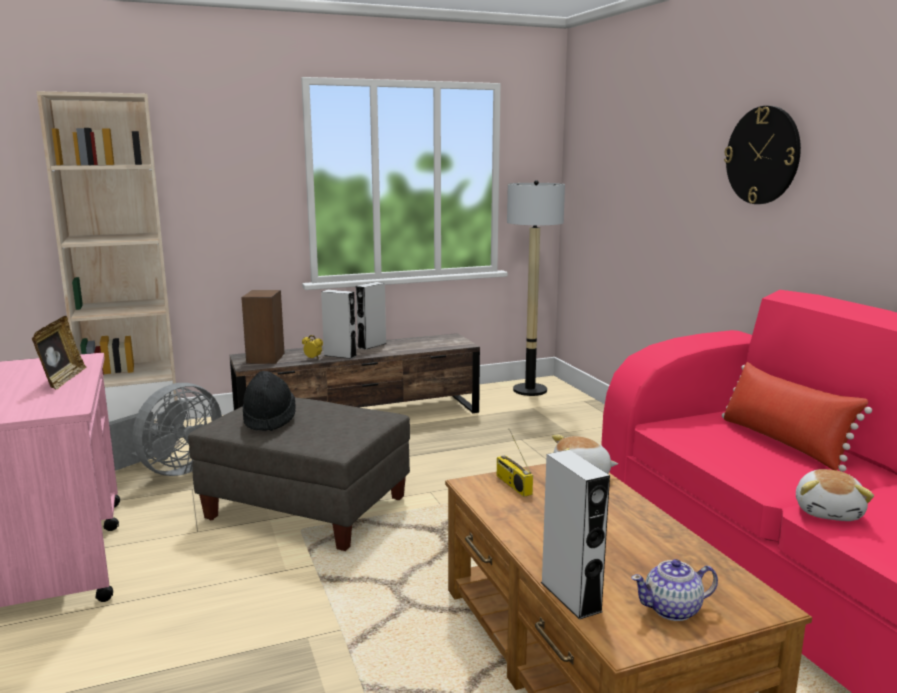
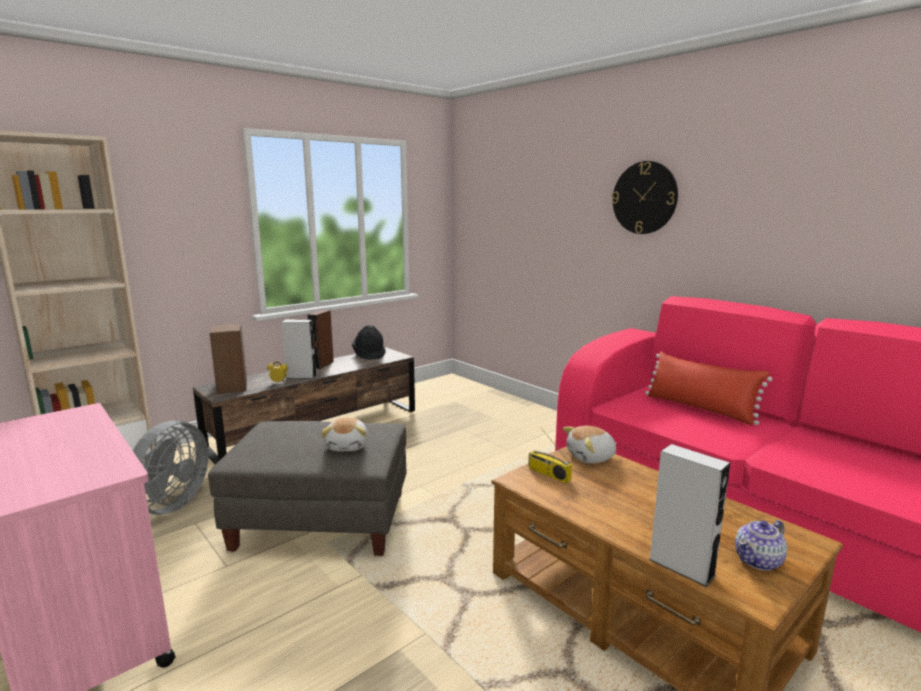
camera: 20 degrees left, 0 degrees up
picture frame [32,316,87,389] -> none
black hat [243,371,296,431] -> black hat moved to [352,325,386,360]
grey speaker [356,282,387,350] -> brown speaker [307,310,334,369]
floor lamp [507,180,565,396] -> none
plush toy [796,469,874,521] -> plush toy moved to [321,418,368,451]

